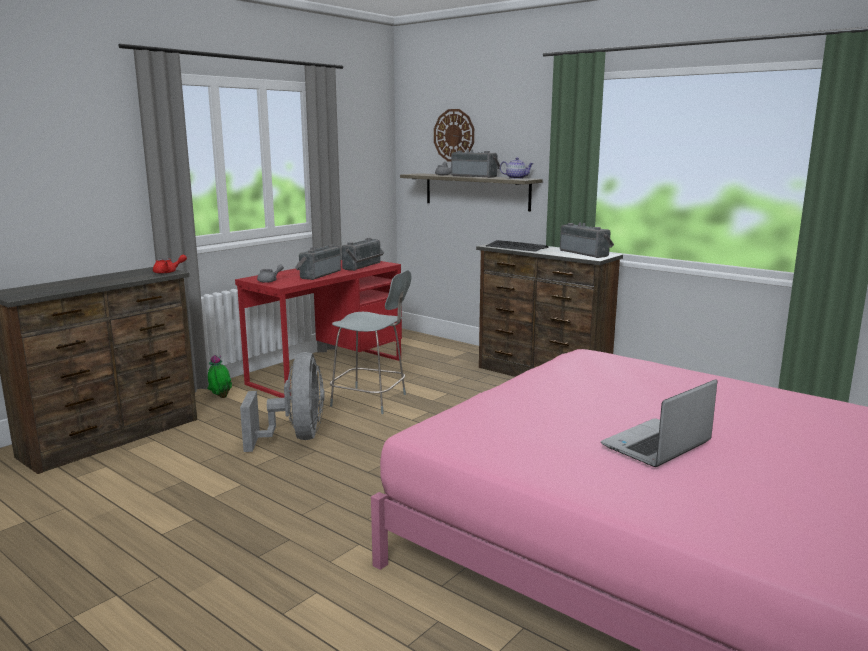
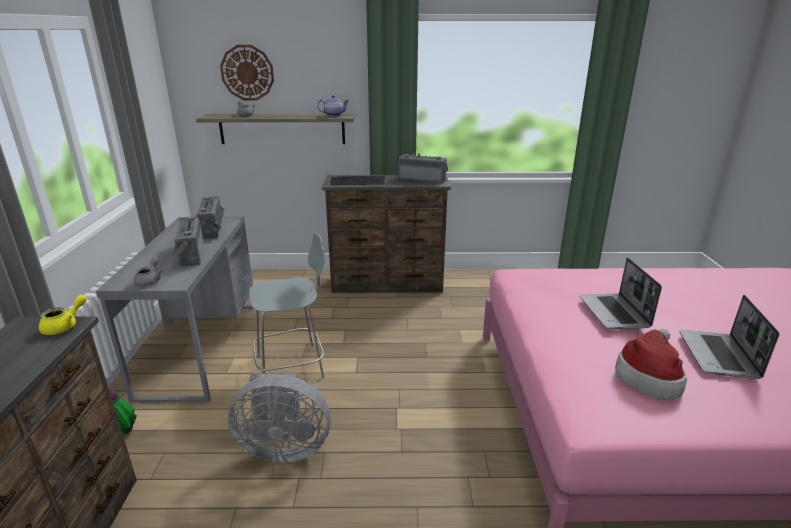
camera: 40 degrees left, 10 degrees up
red teapot [153,254,187,274] -> yellow teapot [39,295,87,335]
red desk [235,260,402,398] -> grey desk [96,217,254,403]
grey fan [240,352,325,452] -> grey fan turned 135 degrees clockwise [228,373,331,462]
radio [451,149,500,178] -> none
none -> laptop [579,258,662,329]
none -> hat [615,329,687,400]

